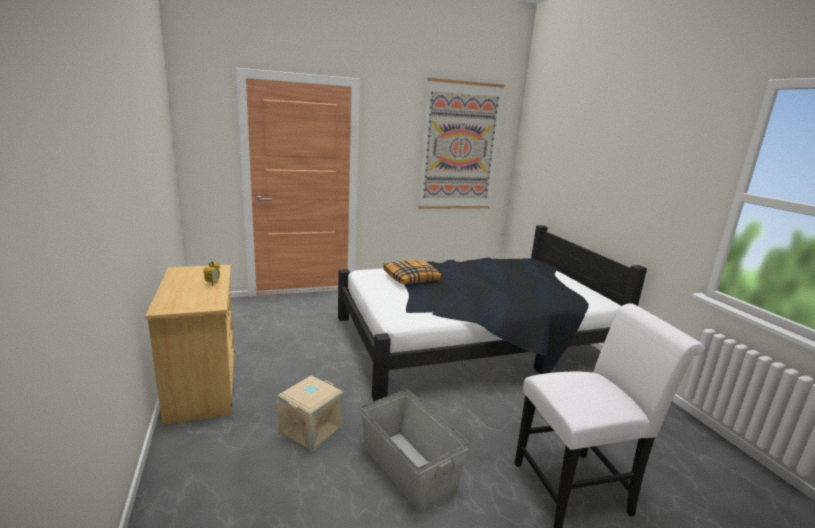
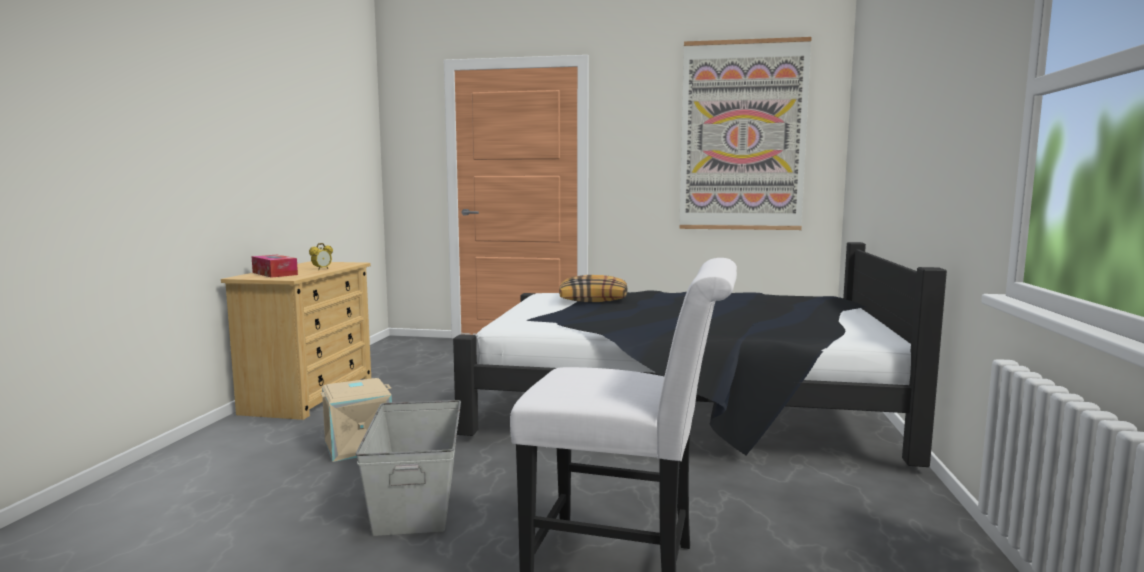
camera: 30 degrees right, 10 degrees down
none -> tissue box [251,255,298,278]

